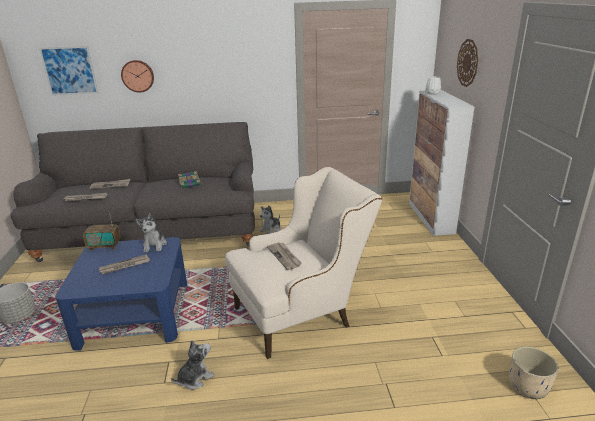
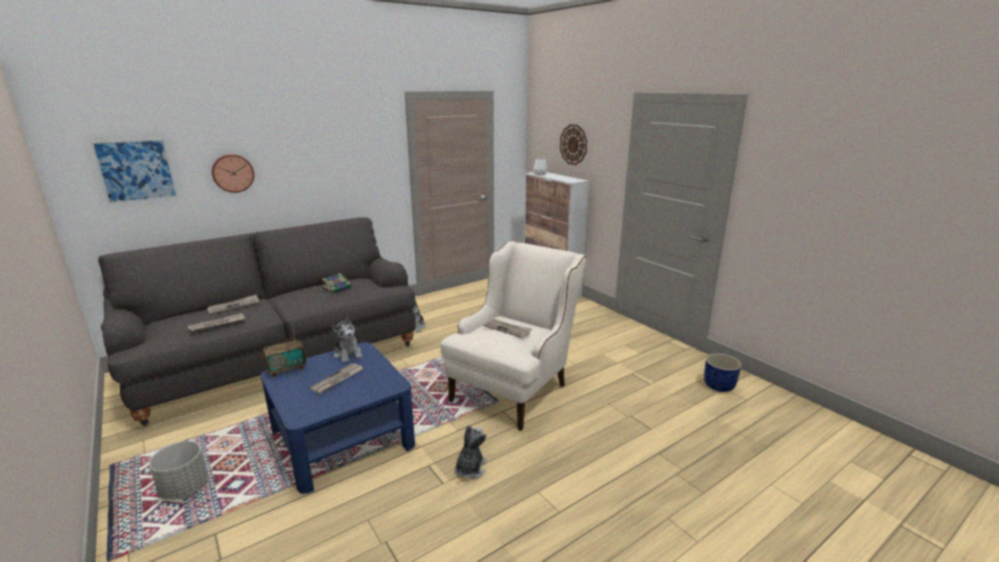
camera: 30 degrees left, 5 degrees down
beige planter [509,346,558,399] -> blue planter [704,353,741,392]

